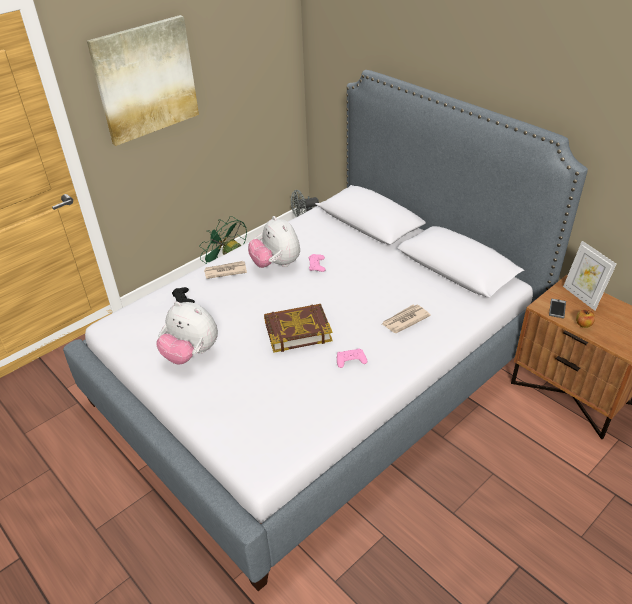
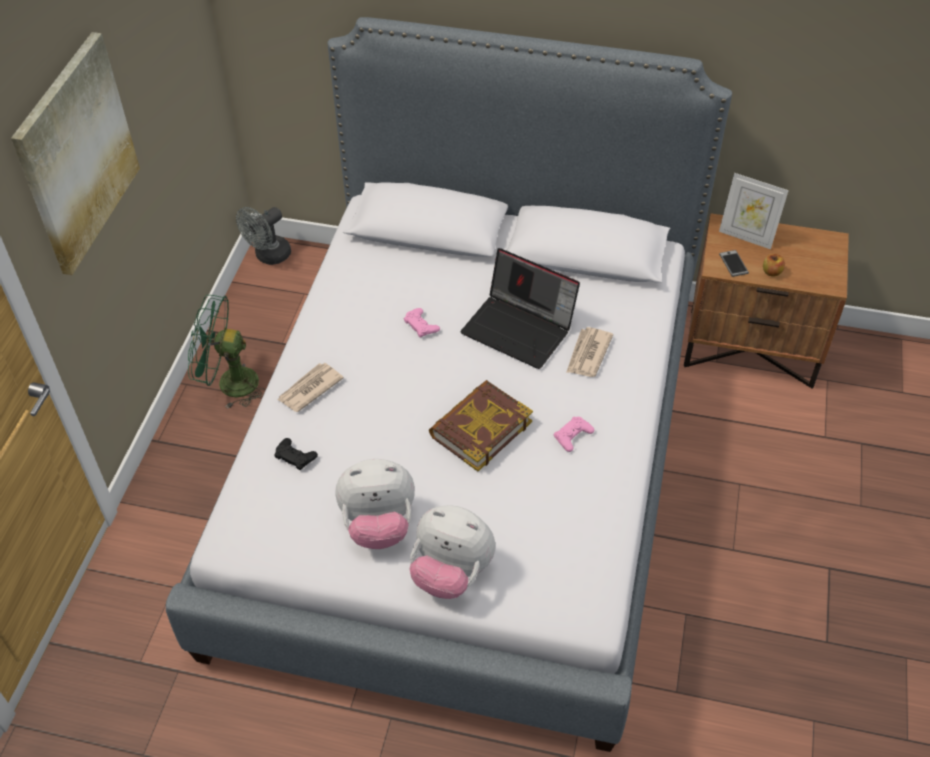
camera: 35 degrees left, 10 degrees up
plush toy [248,216,300,268] -> plush toy moved to [409,506,495,599]
none -> laptop [461,248,580,369]

